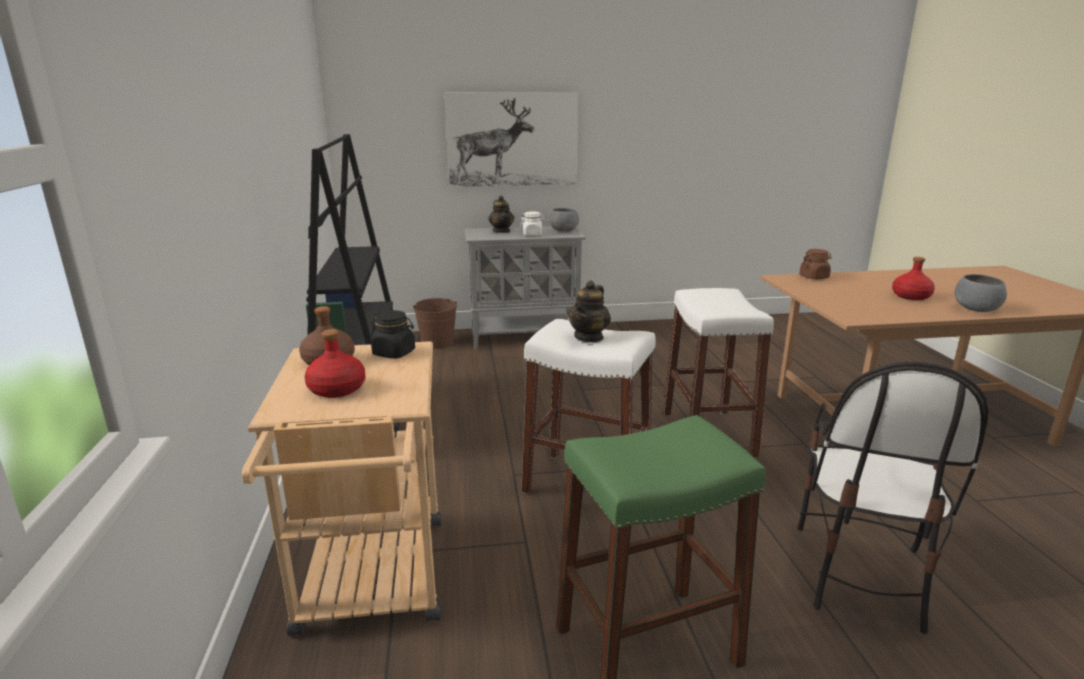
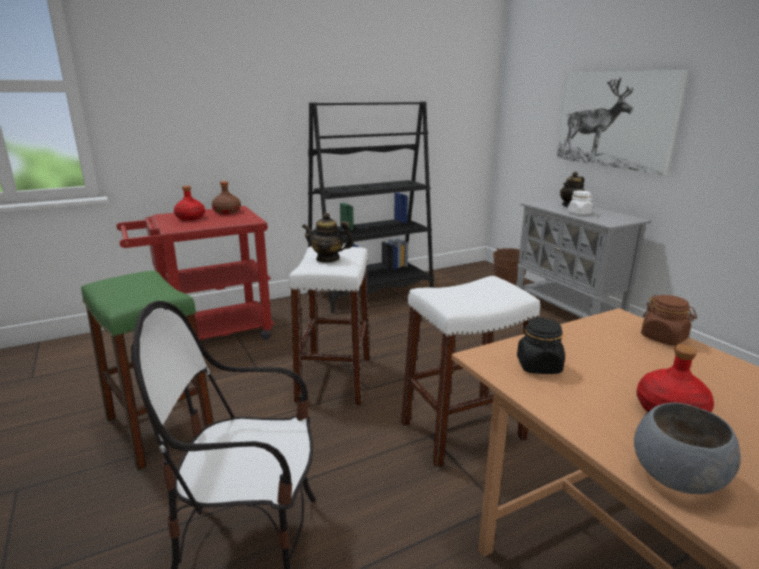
camera: 70 degrees right, 0 degrees up
beige cart [242,341,441,636] -> red cart [116,206,274,340]
black jar [371,310,415,358] -> black jar moved to [517,317,565,374]
grey bowl [549,208,579,232] -> none

